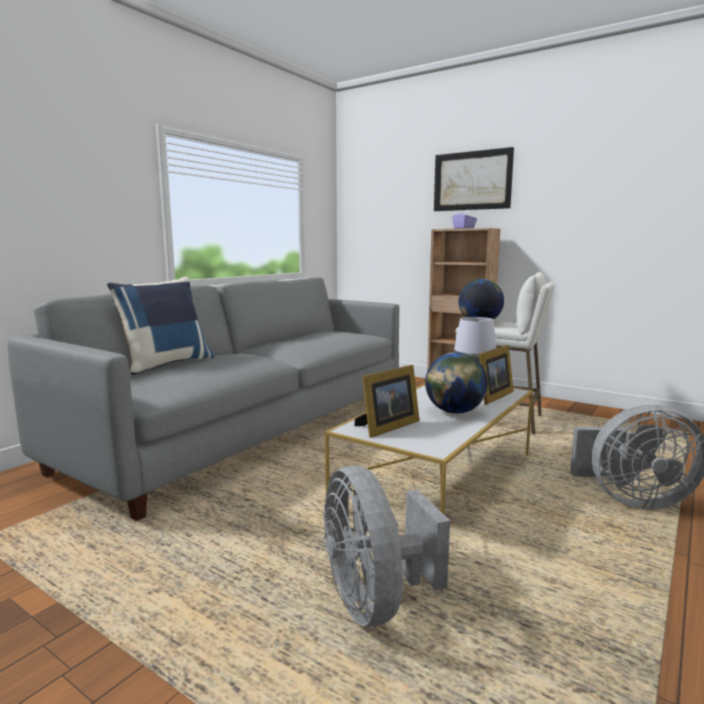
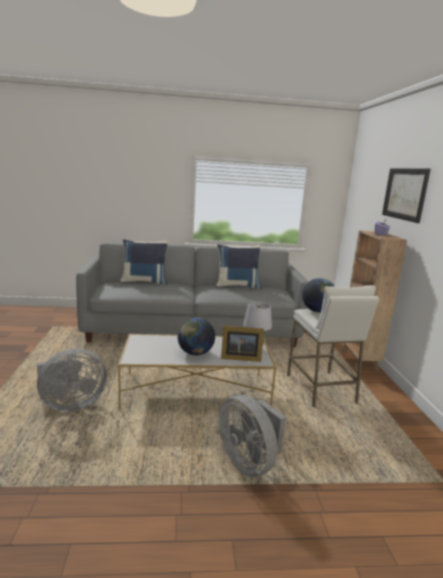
camera: 50 degrees right, 5 degrees up
grey fan [323,466,450,627] -> grey fan turned 150 degrees counterclockwise [37,348,107,412]
picture frame [354,365,420,438] -> none
none -> blue pillow [216,244,262,289]

